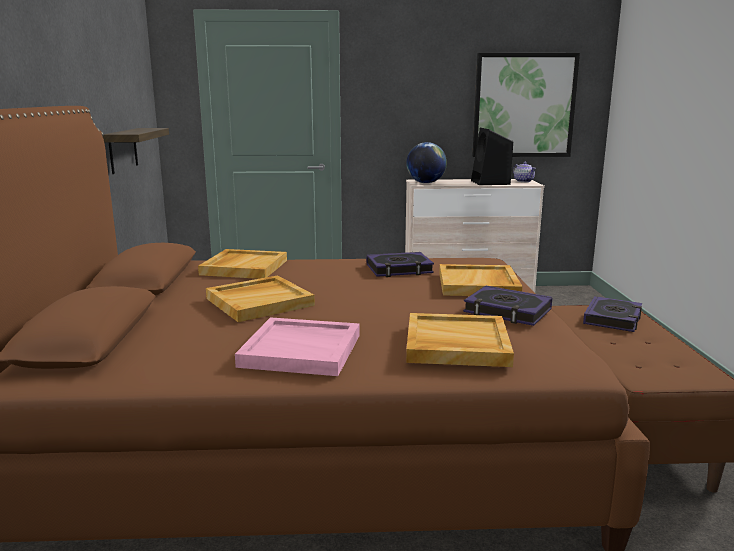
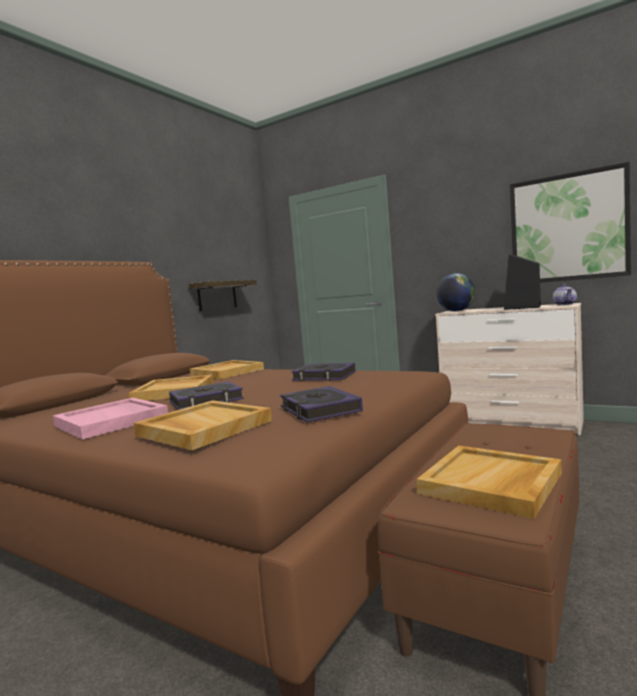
camera: 35 degrees right, 10 degrees down
beige tray [439,264,523,296] -> beige tray moved to [417,445,562,519]
book [583,296,642,332] -> book moved to [169,381,244,410]

